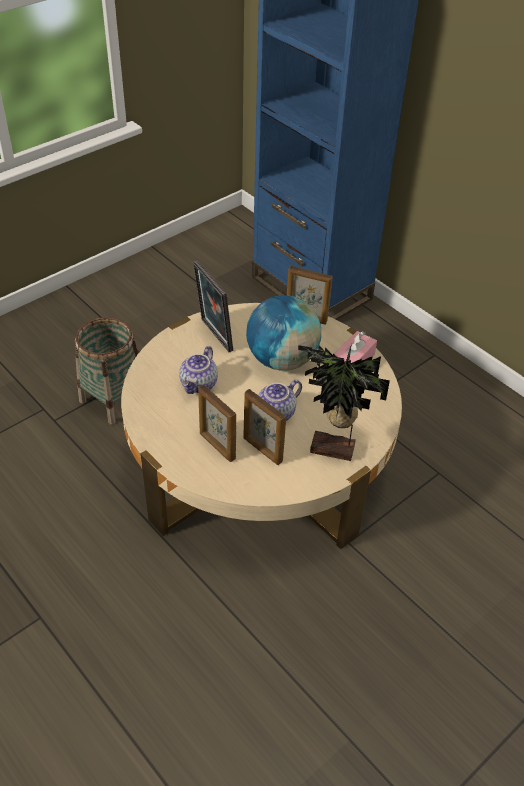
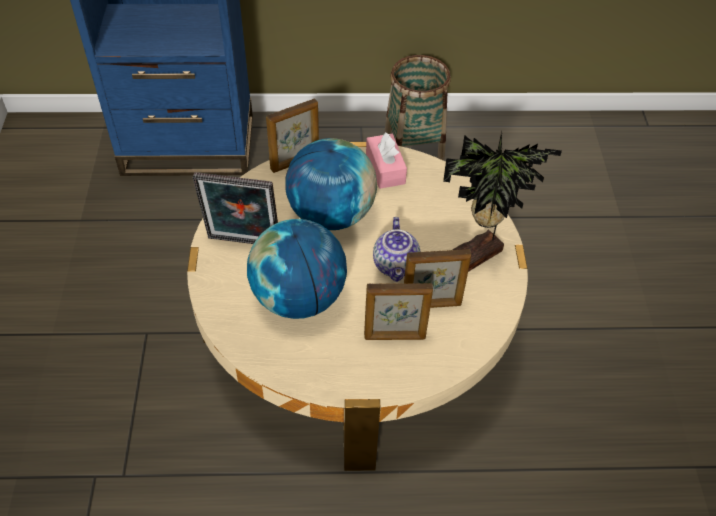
camera: 50 degrees left, 5 degrees up
basket [74,317,138,425] -> basket moved to [384,55,451,160]
teapot [179,346,218,394] -> globe [247,219,347,319]

